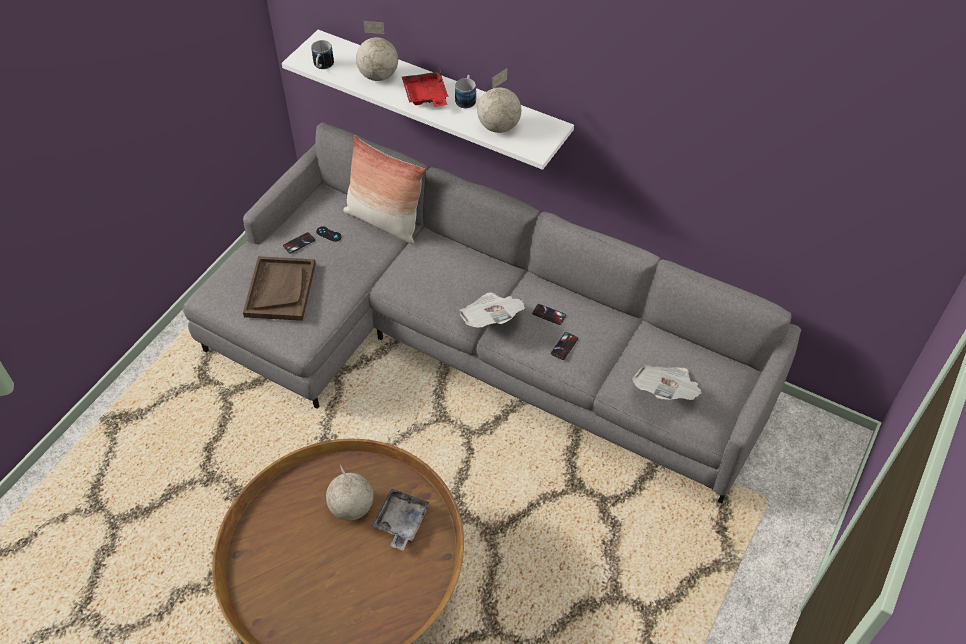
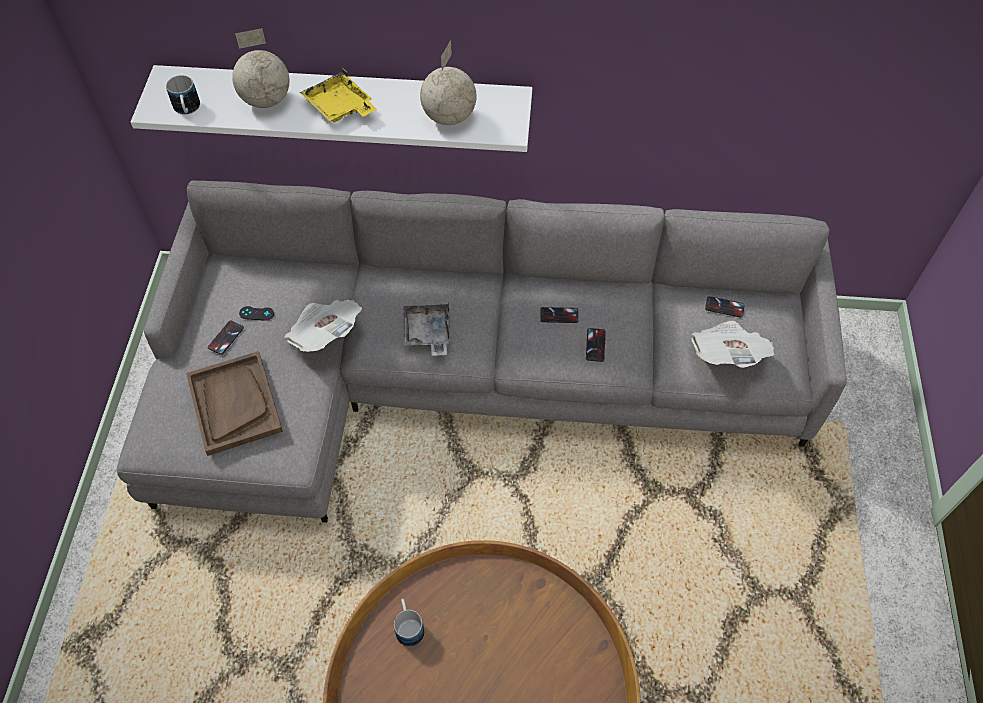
camera: 25 degrees left, 5 degrees up
globe [326,465,373,521] -> none
pillow [343,135,426,244] -> none
grey tray [372,488,430,551] -> grey tray moved to [404,302,451,356]
red tray [402,69,448,107] -> yellow tray [300,68,376,122]
mug [455,75,476,108] -> mug moved to [394,599,425,647]
newspaper [459,292,525,328] -> newspaper moved to [284,299,362,352]
none -> phone [705,296,745,318]

